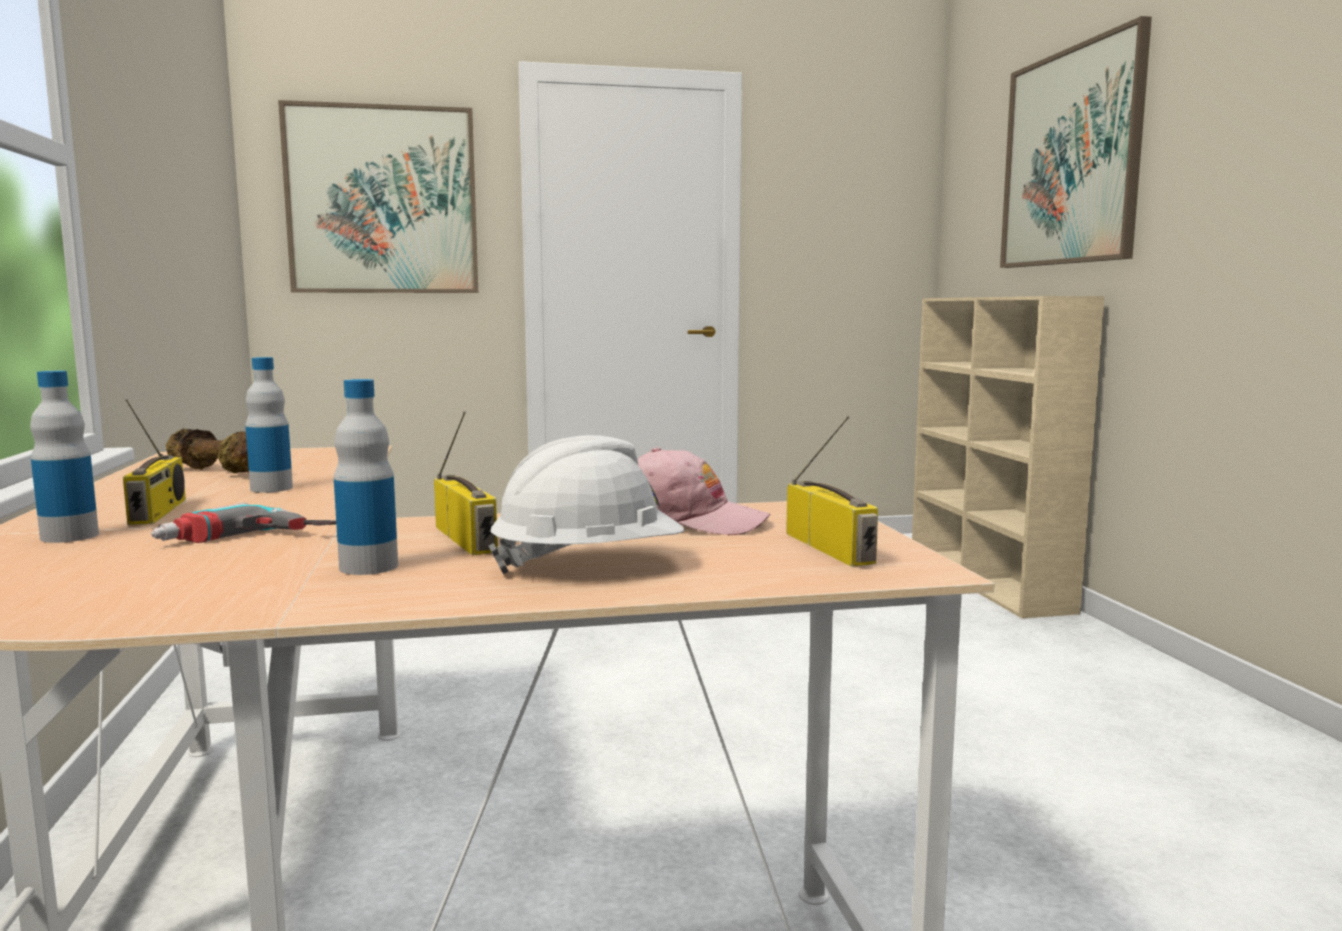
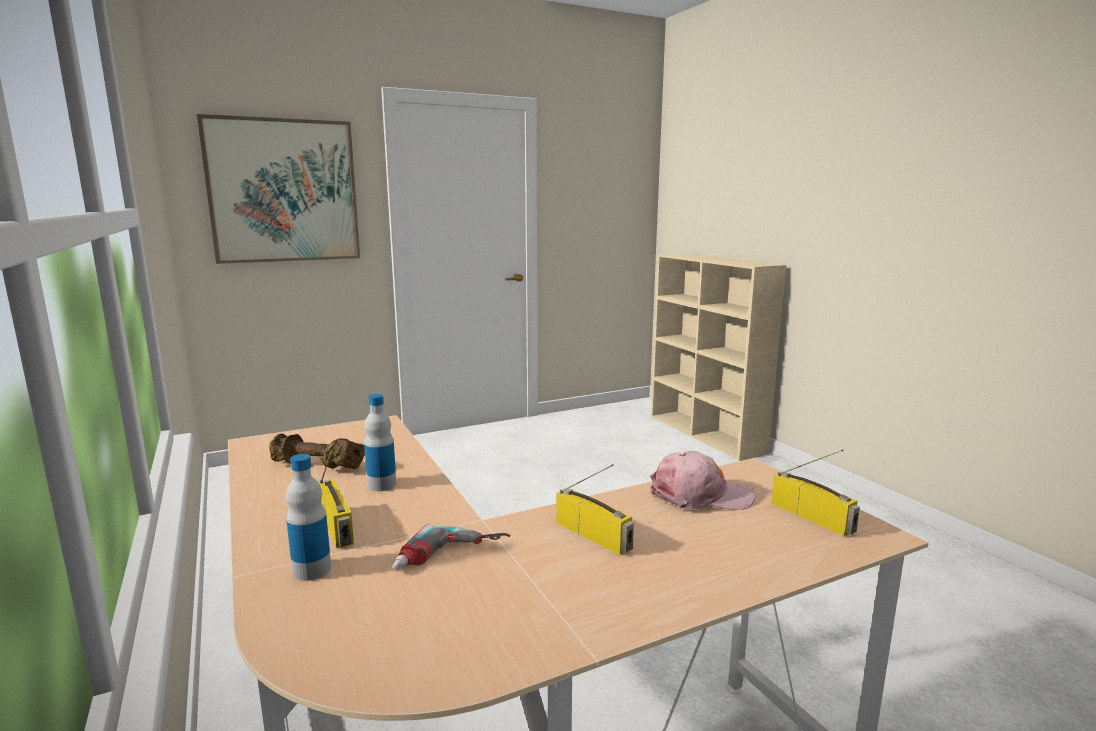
camera: 15 degrees left, 5 degrees up
bottle [334,379,398,575] -> none
white hard hat [489,435,684,574] -> none
picture [1000,16,1152,268] -> none

